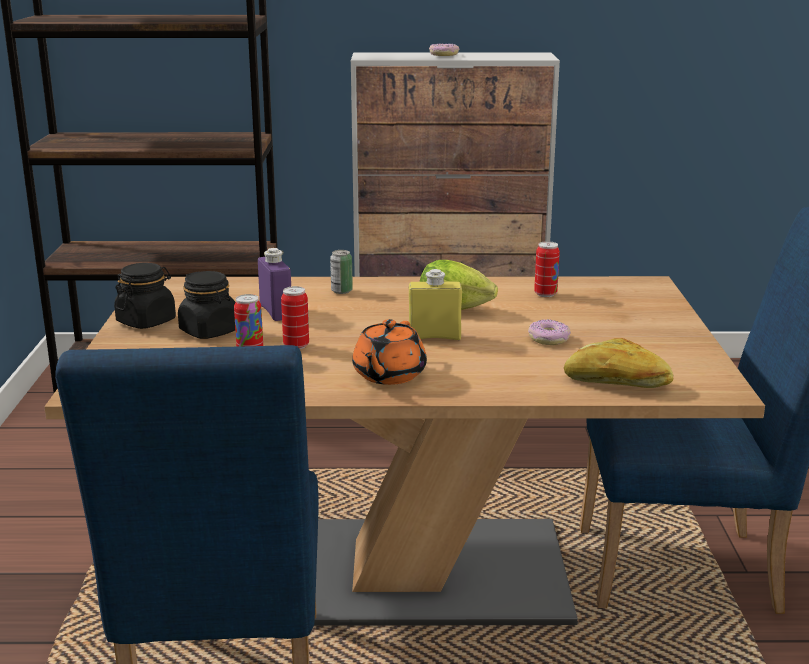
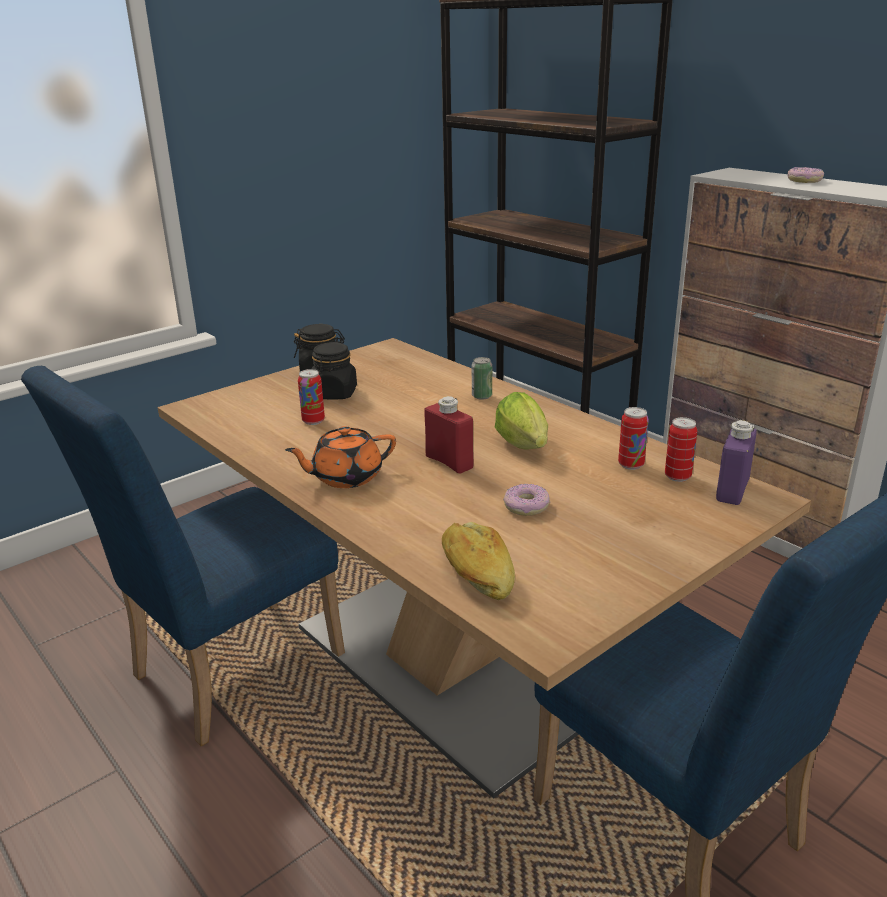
camera: 50 degrees right, 5 degrees up
purple bottle [258,248,291,321] -> purple bottle moved to [716,420,757,505]
can [281,286,309,349] -> can moved to [665,417,697,482]
yellow bottle [409,269,462,340] -> red bottle [424,396,473,474]

